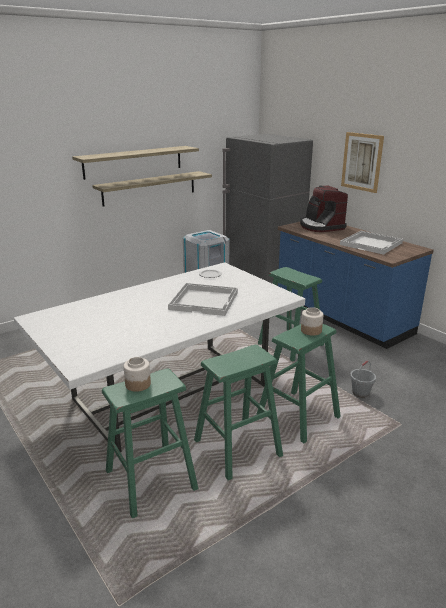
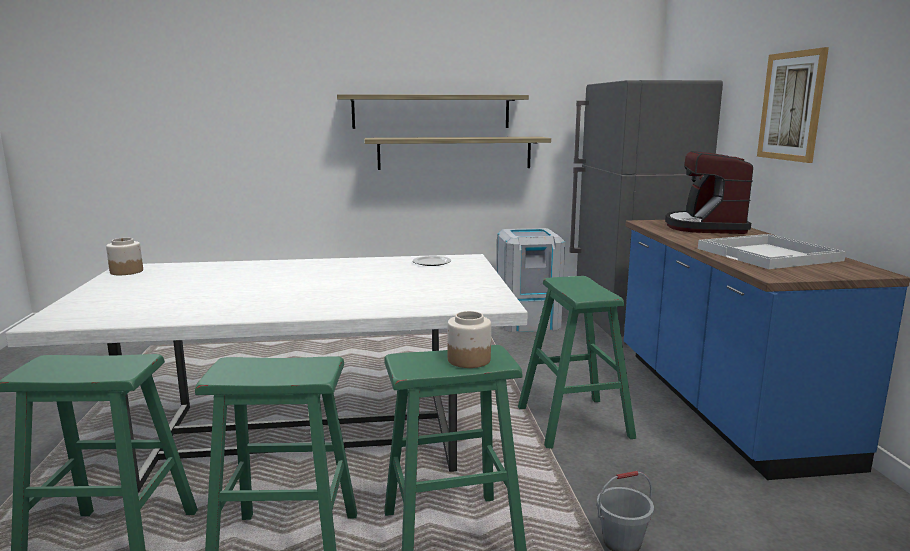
camera: 30 degrees right, 10 degrees down
jar [123,357,151,392] -> jar moved to [106,238,143,275]
white tray [168,283,238,316] -> none

